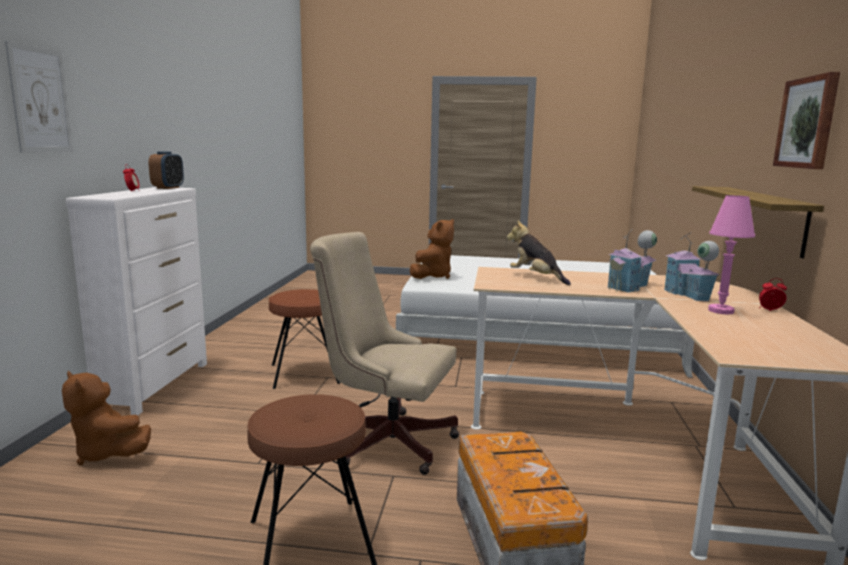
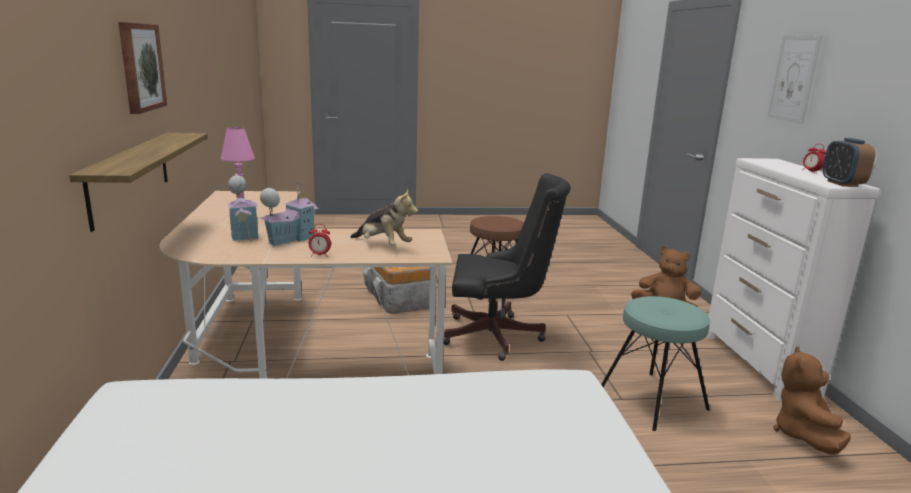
camera: 165 degrees right, 5 degrees up
brown stool [269,289,340,389] -> turquoise stool [601,296,710,431]
beige office chair [310,232,459,475] -> black office chair [443,173,571,361]
brown plush toy [410,219,454,279] -> brown plush toy moved to [773,346,851,455]
alarm clock [759,278,787,311] -> alarm clock moved to [309,224,331,257]

